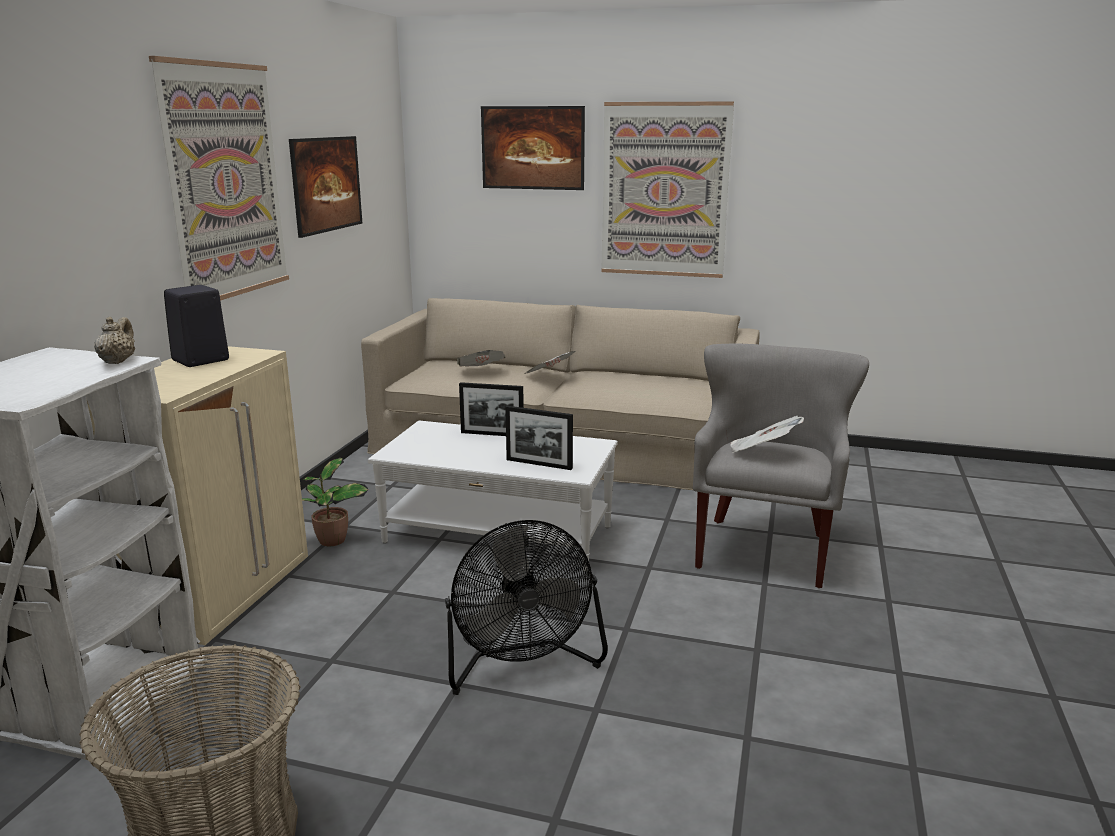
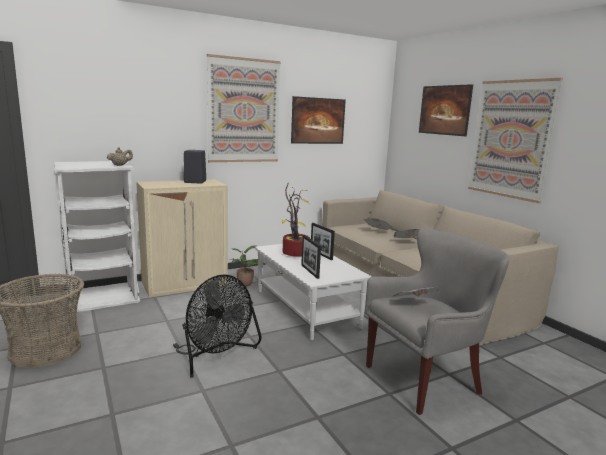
camera: 45 degrees right, 5 degrees down
black fan [445,520,608,695] -> black fan turned 75 degrees counterclockwise [173,275,262,378]
none -> potted plant [282,183,310,257]

